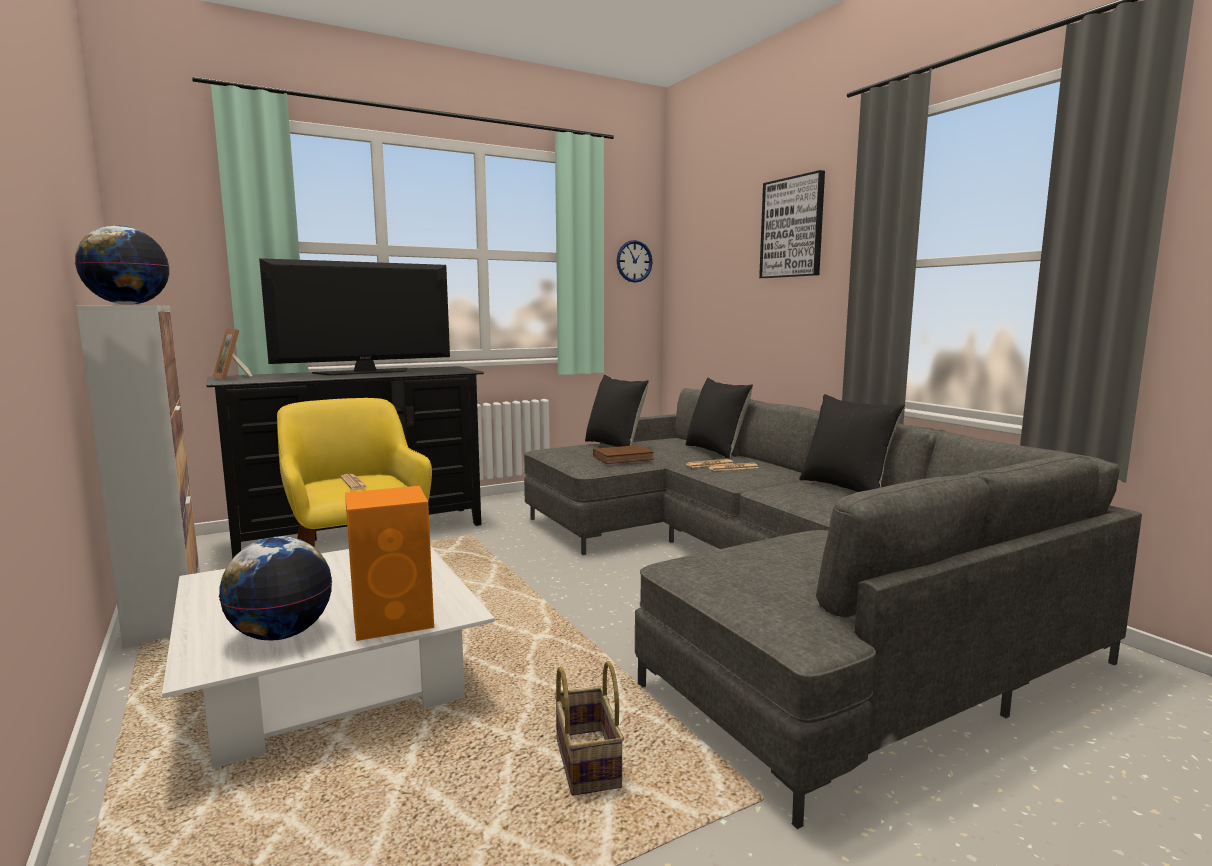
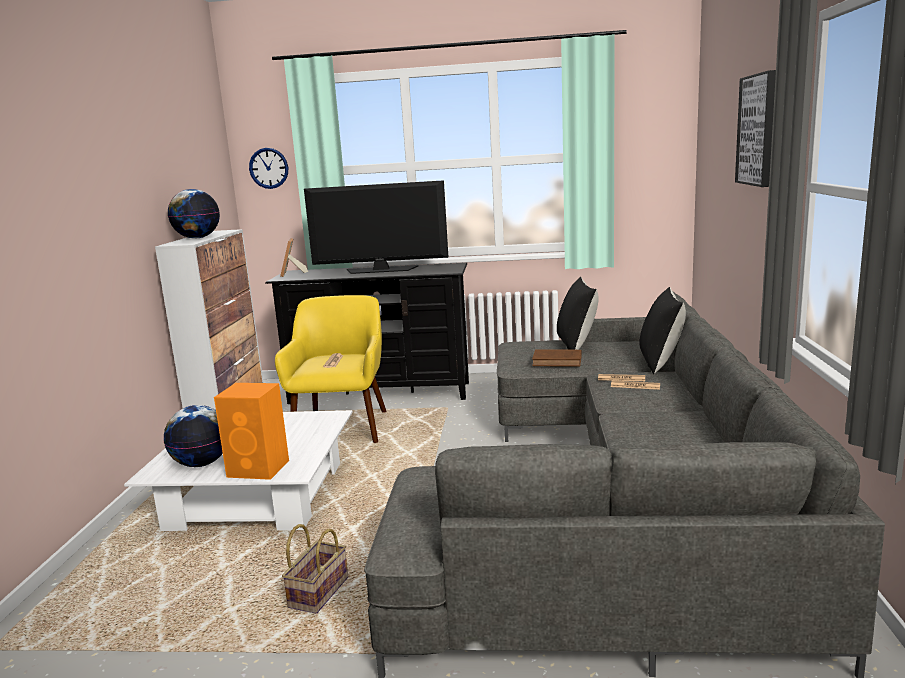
camera: 35 degrees right, 5 degrees up
wall clock [617,240,653,283] -> wall clock moved to [249,148,288,189]
black pillow [799,394,905,492] -> none

